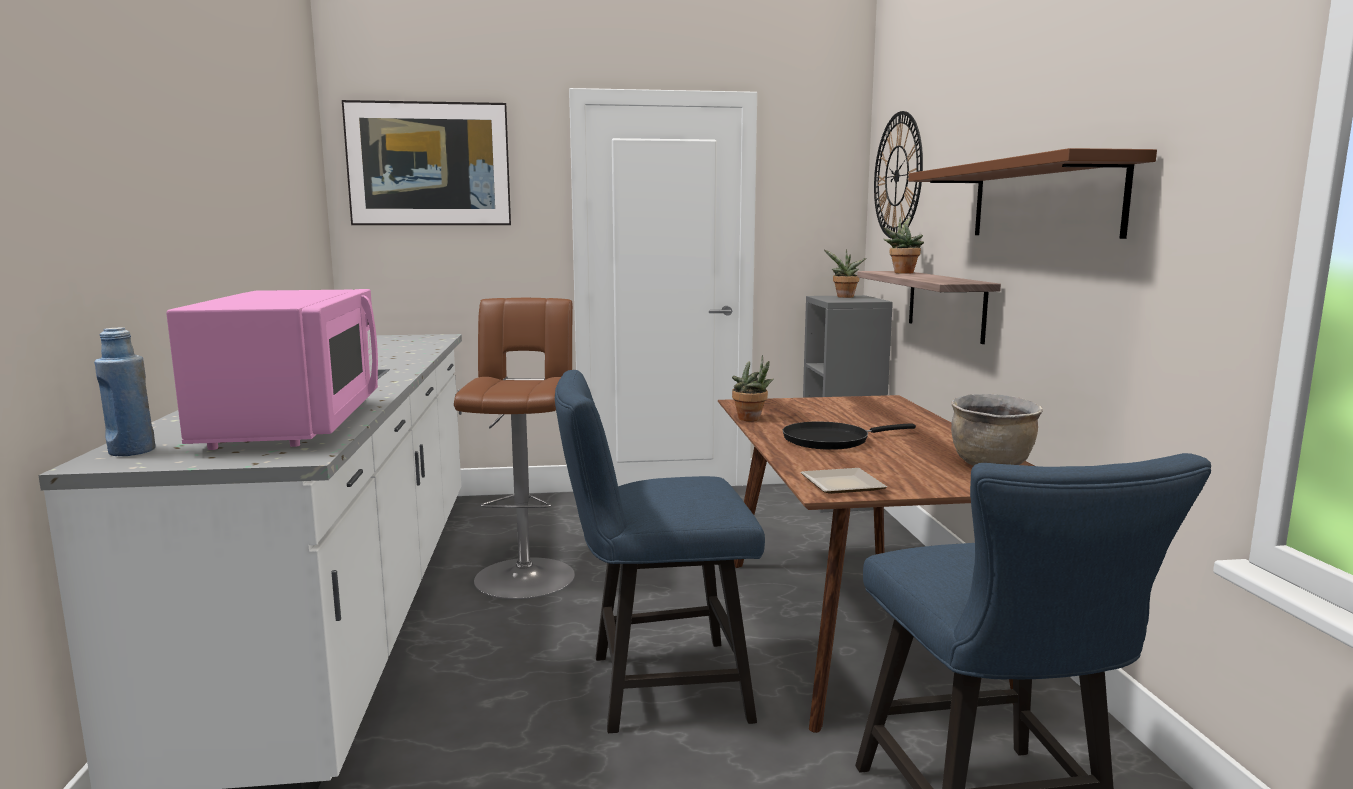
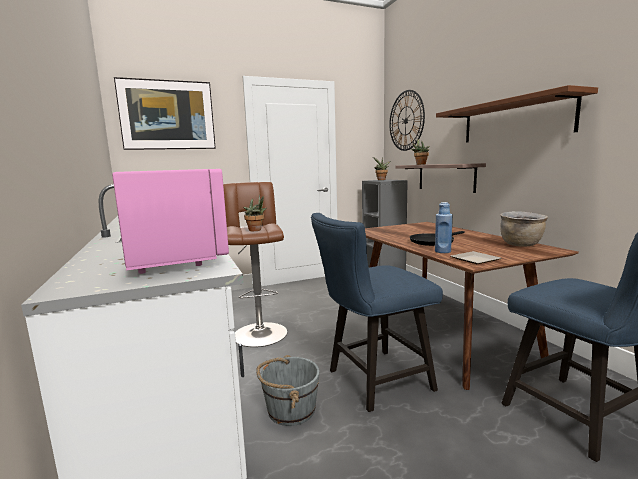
camera: 15 degrees left, 0 degrees up
blue bottle [94,327,156,456] -> blue bottle moved to [435,202,453,253]
potted plant [732,355,774,421] -> potted plant moved to [243,194,266,231]
none -> grey bucket [256,355,320,426]

